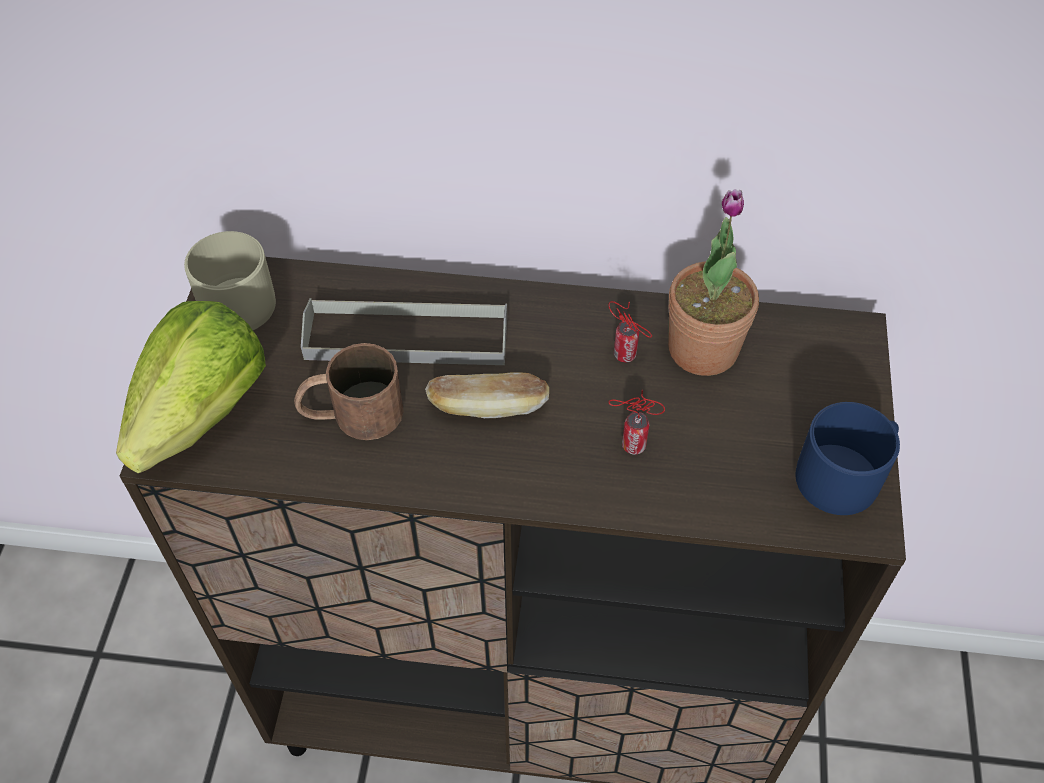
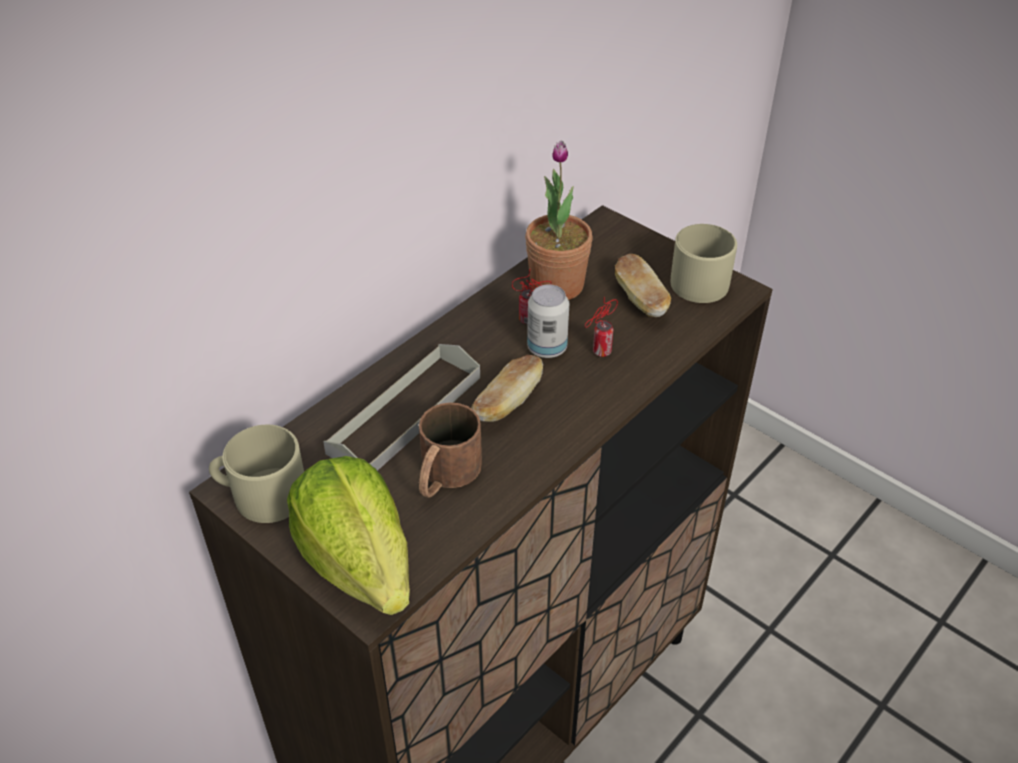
camera: 55 degrees left, 10 degrees down
blue mug [796,402,900,515] -> beige mug [671,224,737,303]
none -> can [527,284,569,358]
none -> bread [615,254,671,317]

